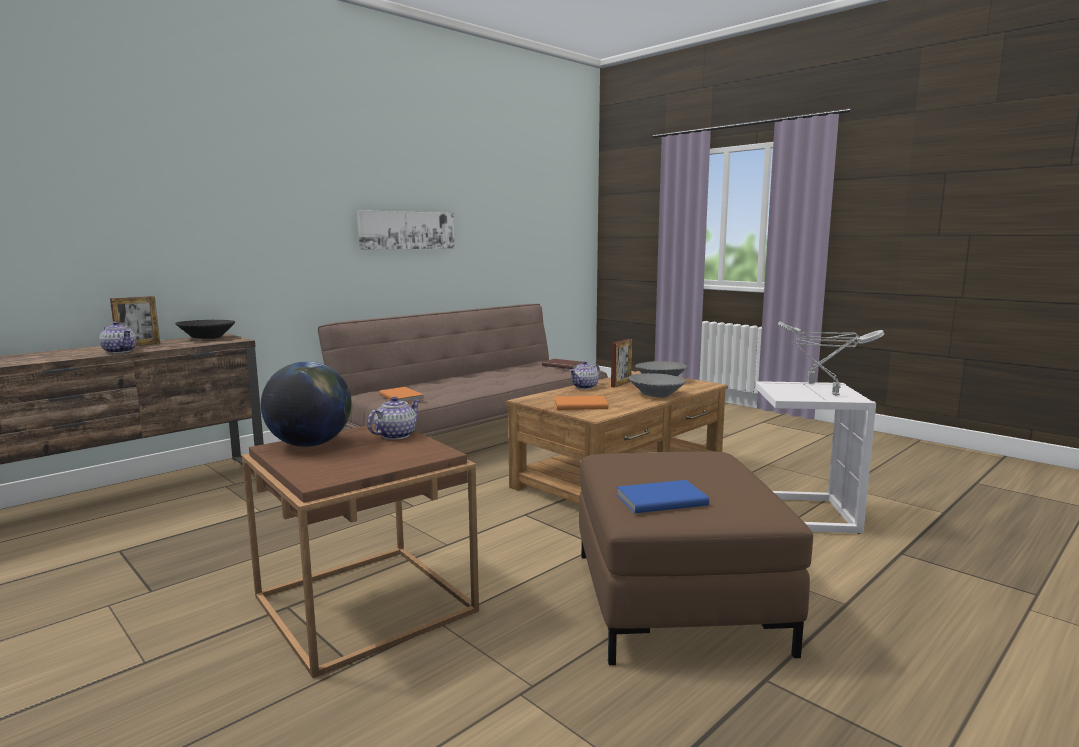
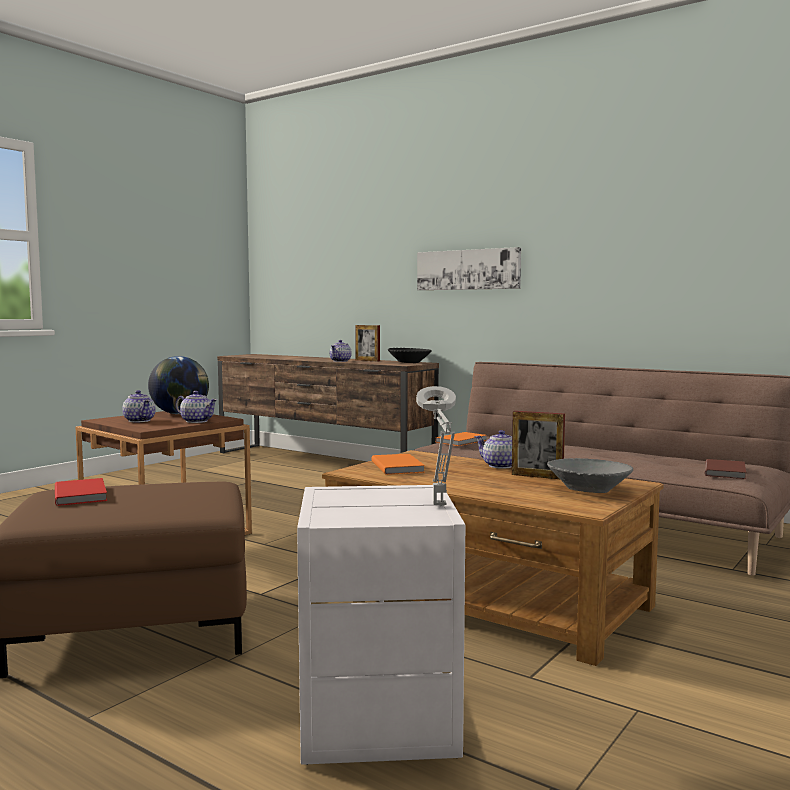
camera: 80 degrees right, 5 degrees down
picture [357,210,454,250] -> picture moved to [417,247,521,290]
blue book [617,480,709,513] -> red book [55,478,107,506]
grey bowl [629,373,686,397] -> none
grey table lamp [793,330,884,396] -> none
none -> teapot [122,390,155,422]

